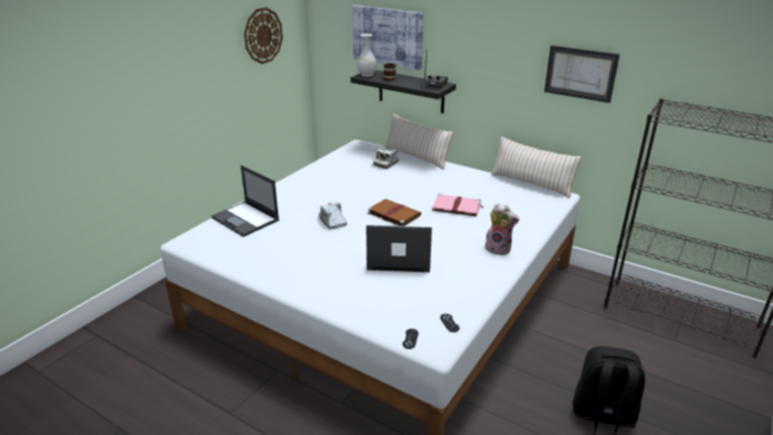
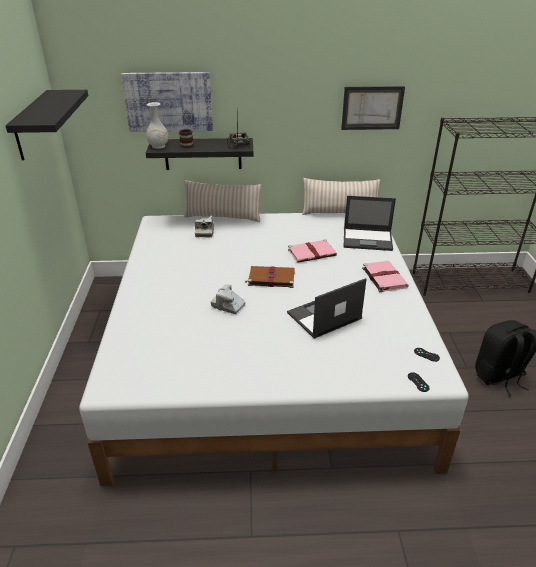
camera: 35 degrees left, 5 degrees up
laptop [211,165,280,237] -> laptop moved to [344,196,396,251]
wall clock [244,7,283,64] -> black shelf [5,90,88,161]
plush toy [483,203,519,256] -> pink book [362,261,409,292]

